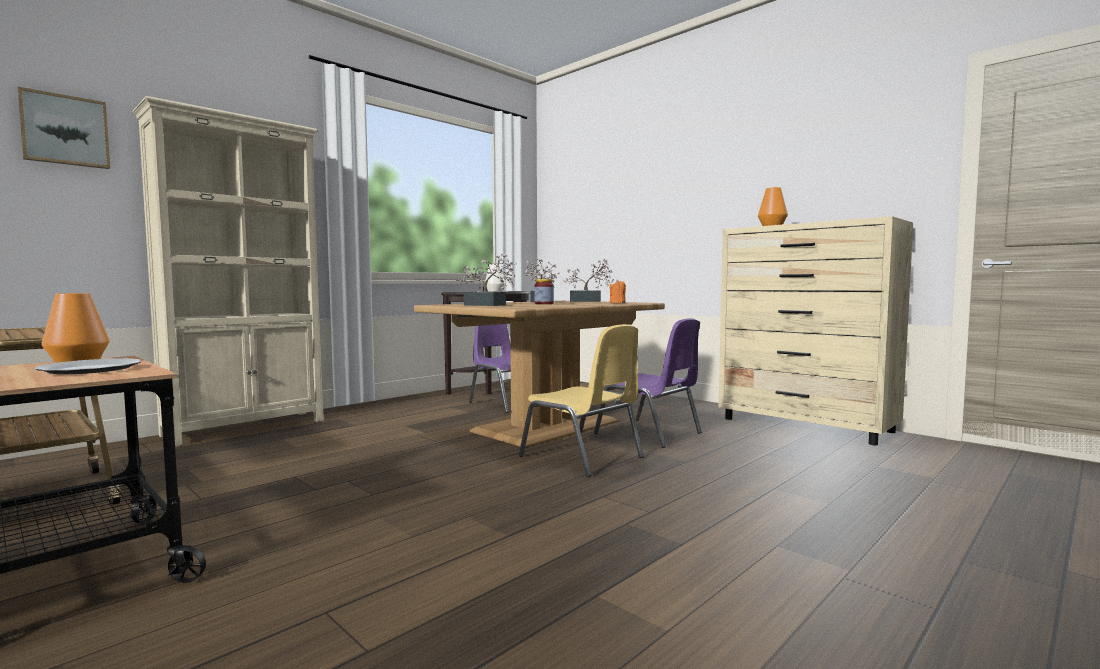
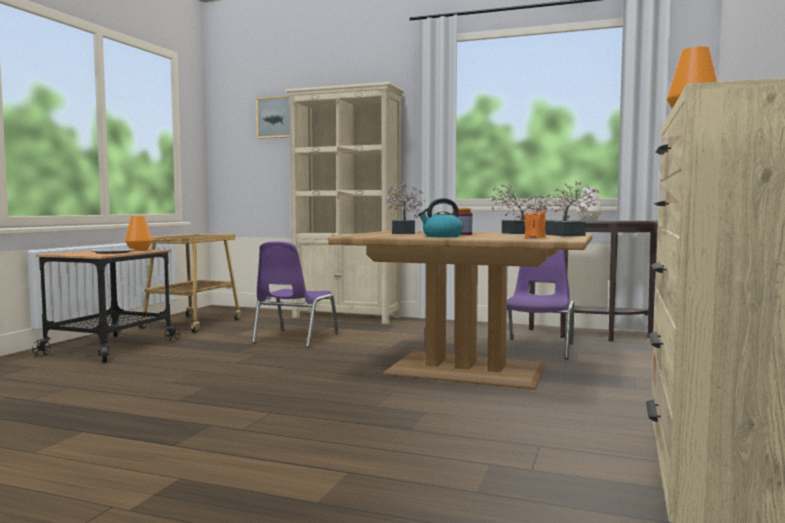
camera: 65 degrees right, 0 degrees up
yellow chair [519,324,644,477] -> none
purple chair [594,318,702,448] -> purple chair moved to [252,241,339,347]
none -> kettle [418,198,463,237]

